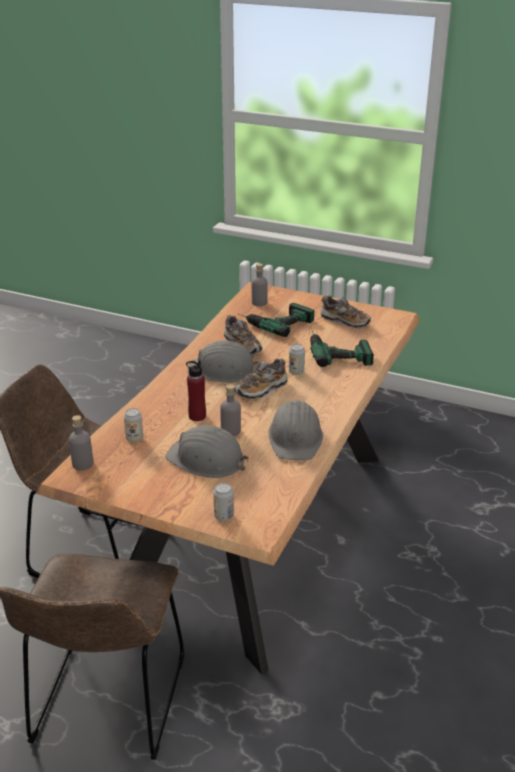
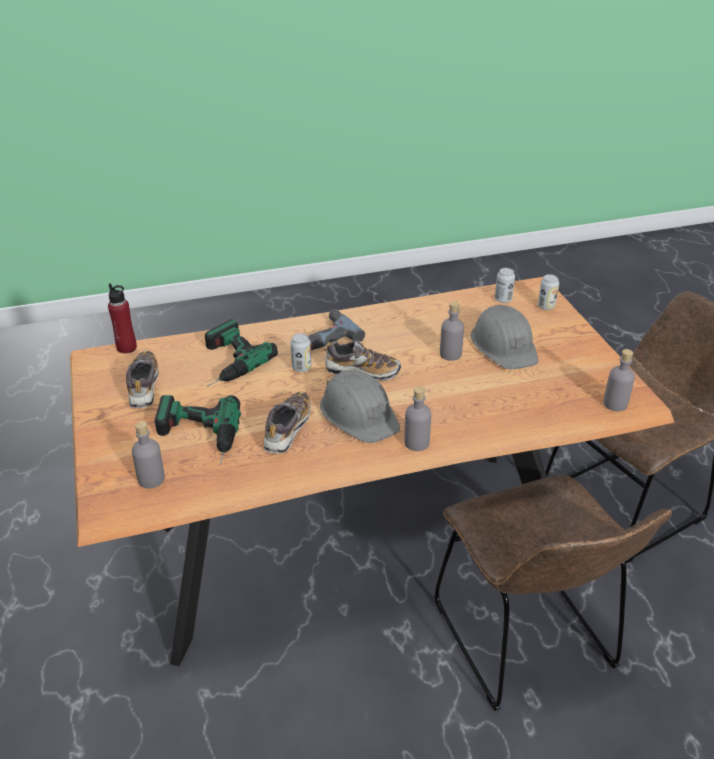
camera: 130 degrees left, 5 degrees up
can [124,408,143,443] -> can moved to [495,268,515,303]
red bottle [186,359,206,421] -> red bottle moved to [108,283,137,353]
grey hard hat [269,400,323,460] -> none
none -> power drill [308,309,365,350]
none -> grey bottle [404,386,431,451]

